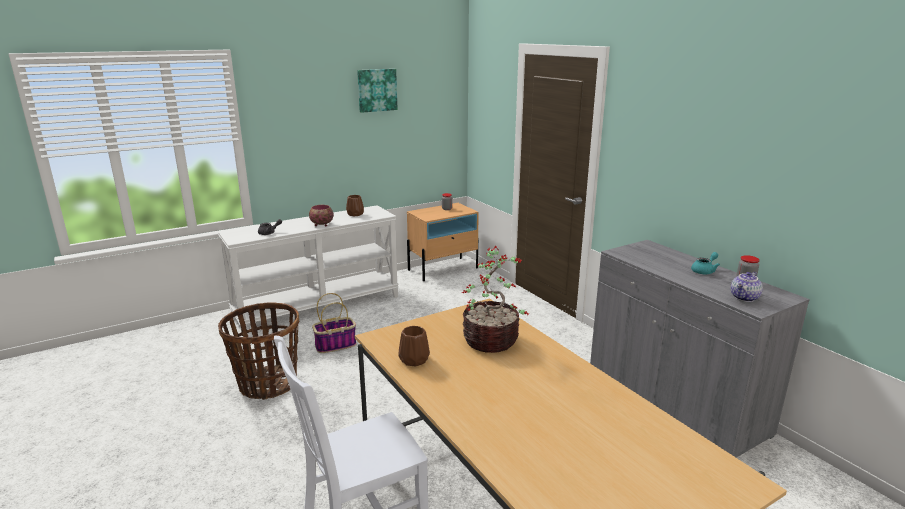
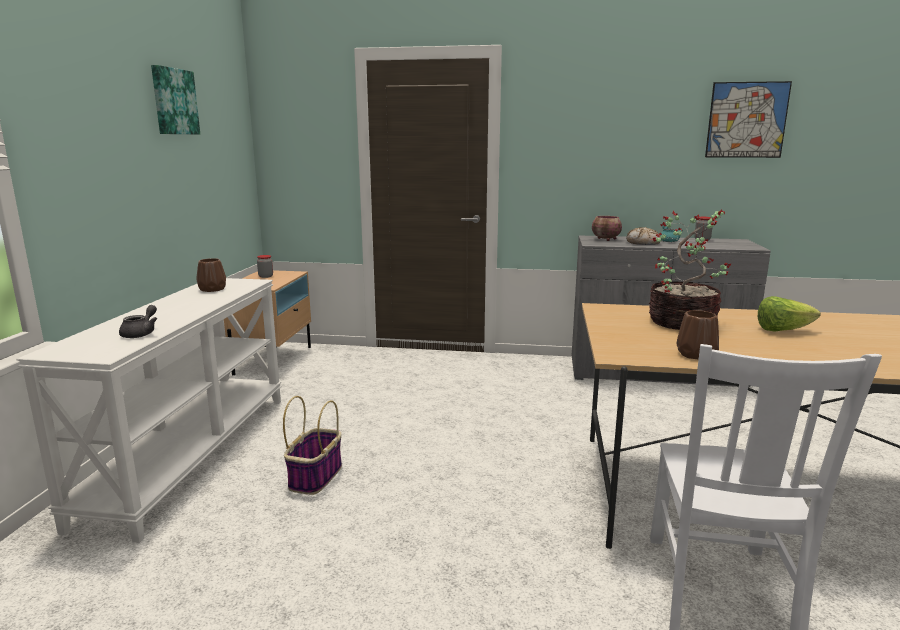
camera: 50 degrees left, 5 degrees down
basket [218,302,299,400] -> none
bowl [309,205,334,227] -> bowl moved to [592,216,622,241]
teapot [731,272,763,302] -> none
none -> bread [626,227,660,245]
none -> picture [705,81,792,158]
none -> lettuce [758,296,821,332]

